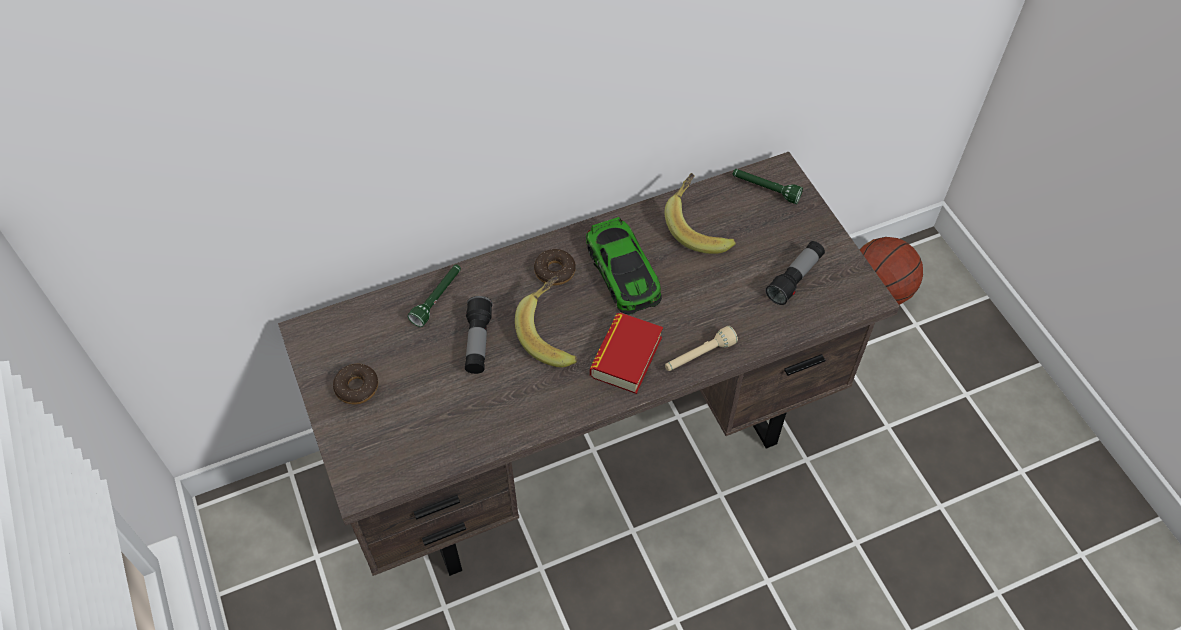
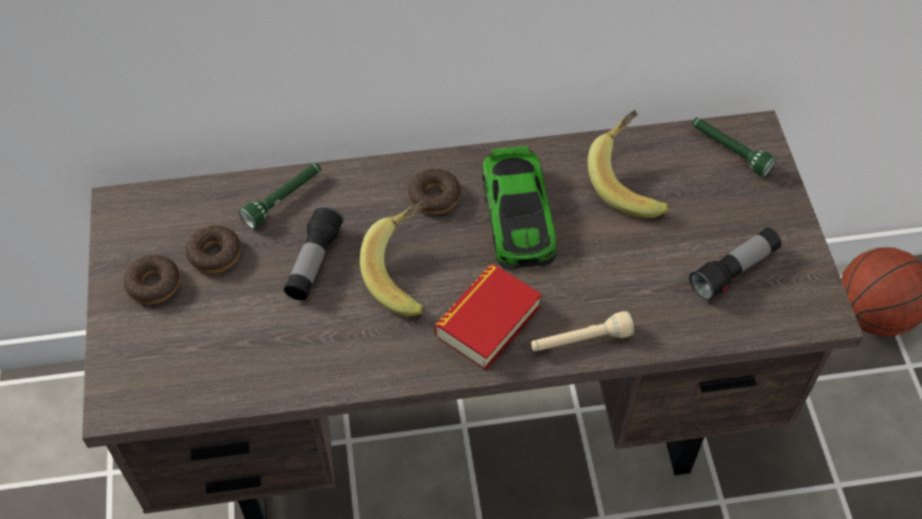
camera: 15 degrees right, 0 degrees up
none -> donut [186,225,241,274]

